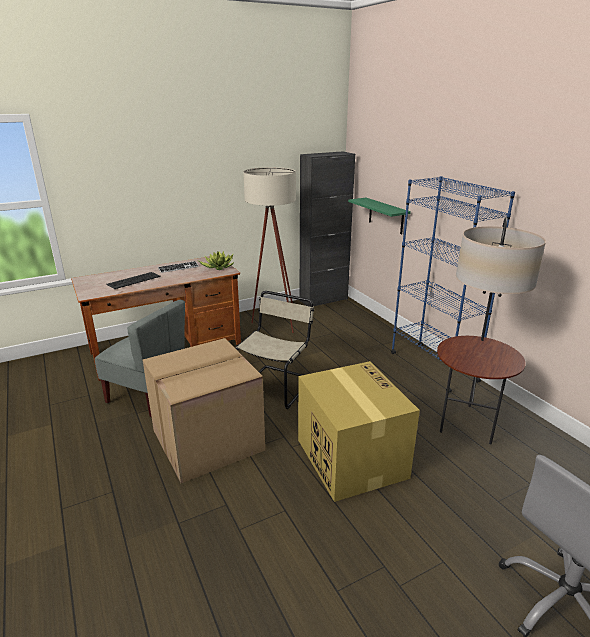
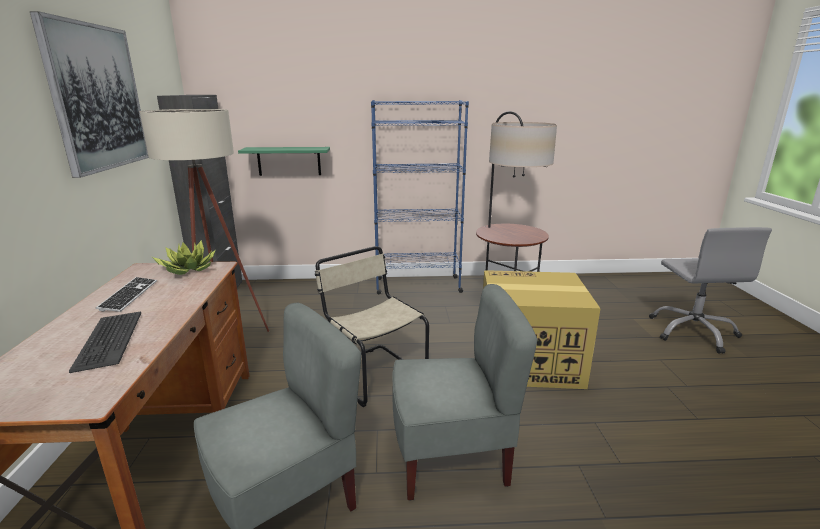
camera: 65 degrees left, 5 degrees down
cardboard box [143,338,265,483] -> grey chair [392,284,538,500]
none -> picture [30,11,149,178]

